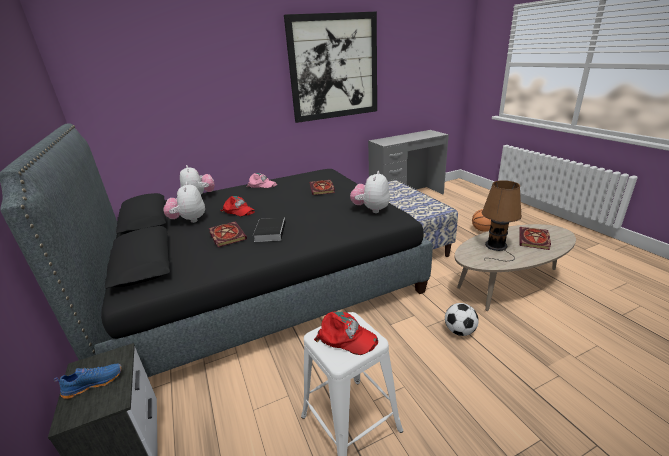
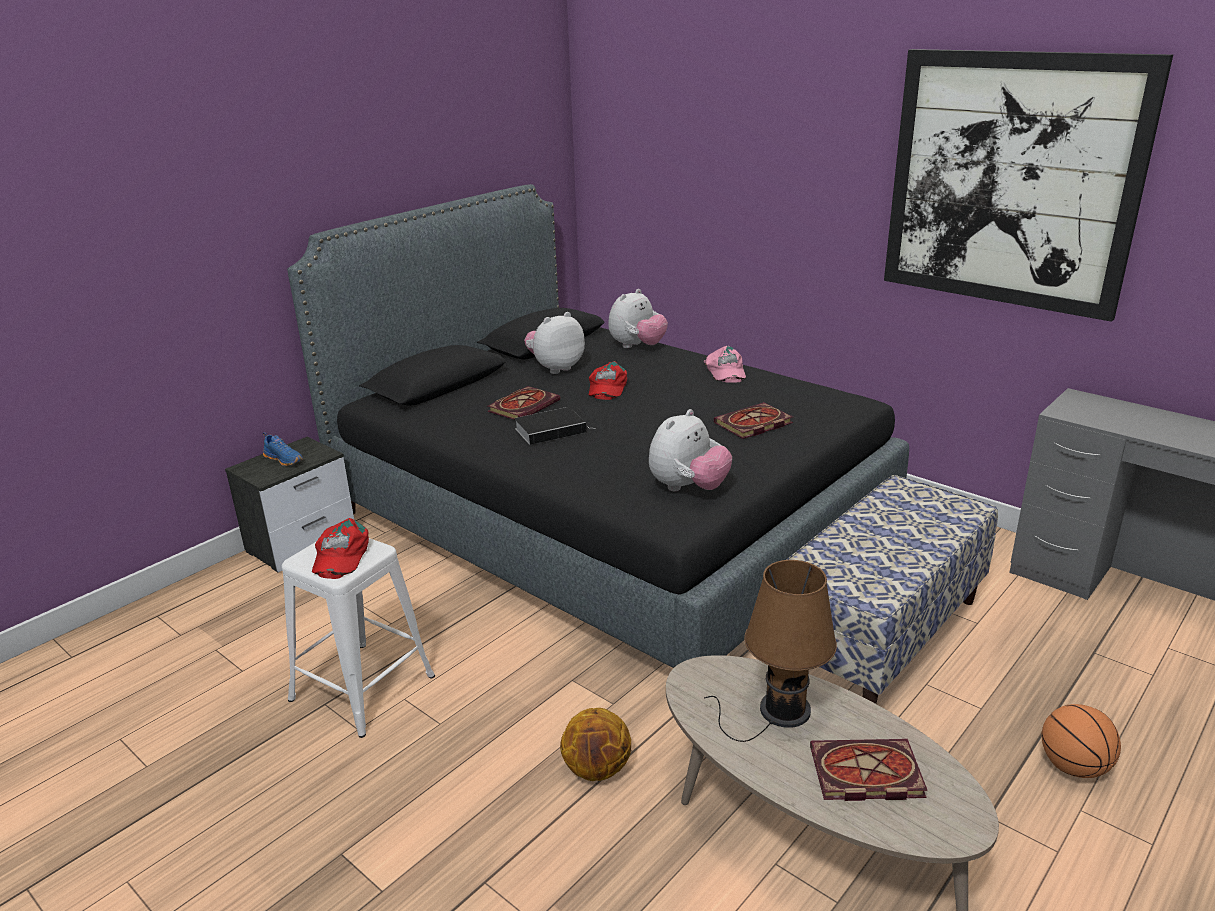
camera: 65 degrees right, 0 degrees up
plush toy [350,171,390,213] -> plush toy turned 135 degrees clockwise [649,409,732,491]
football [445,303,479,336] -> basketball [560,708,631,781]

